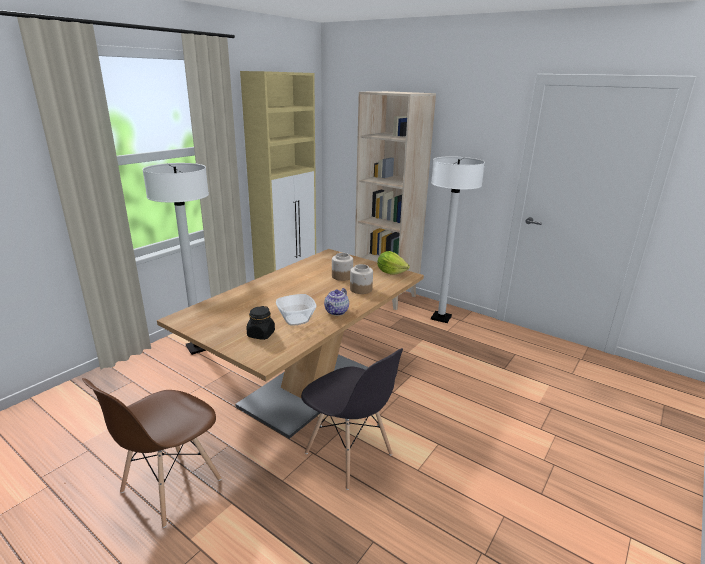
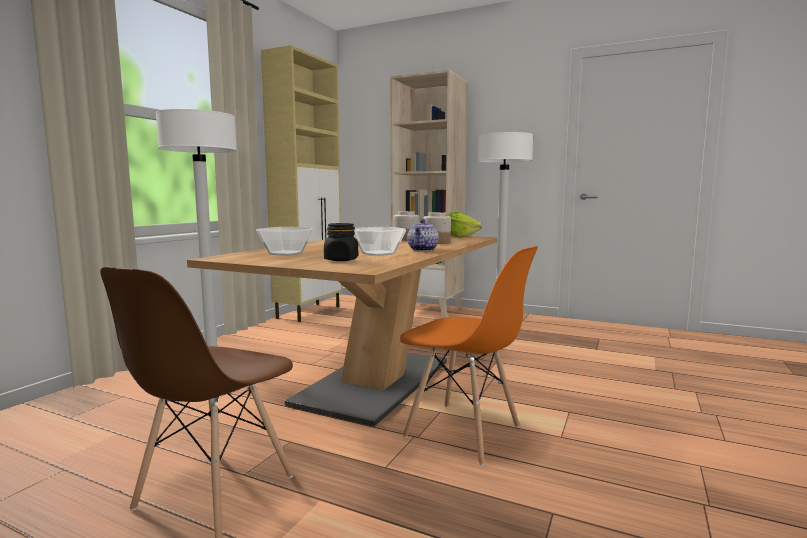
camera: 10 degrees left, 15 degrees down
grey chair [301,348,403,490] -> orange chair [400,246,538,465]
none -> bowl [256,227,313,256]

